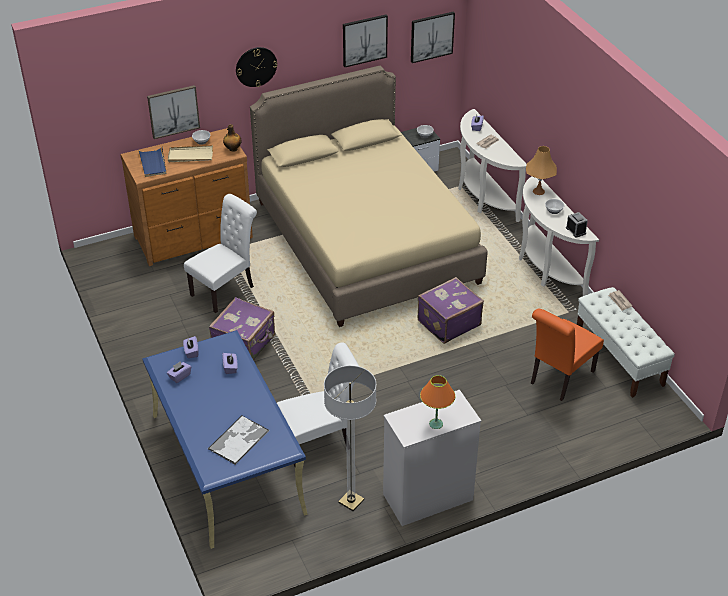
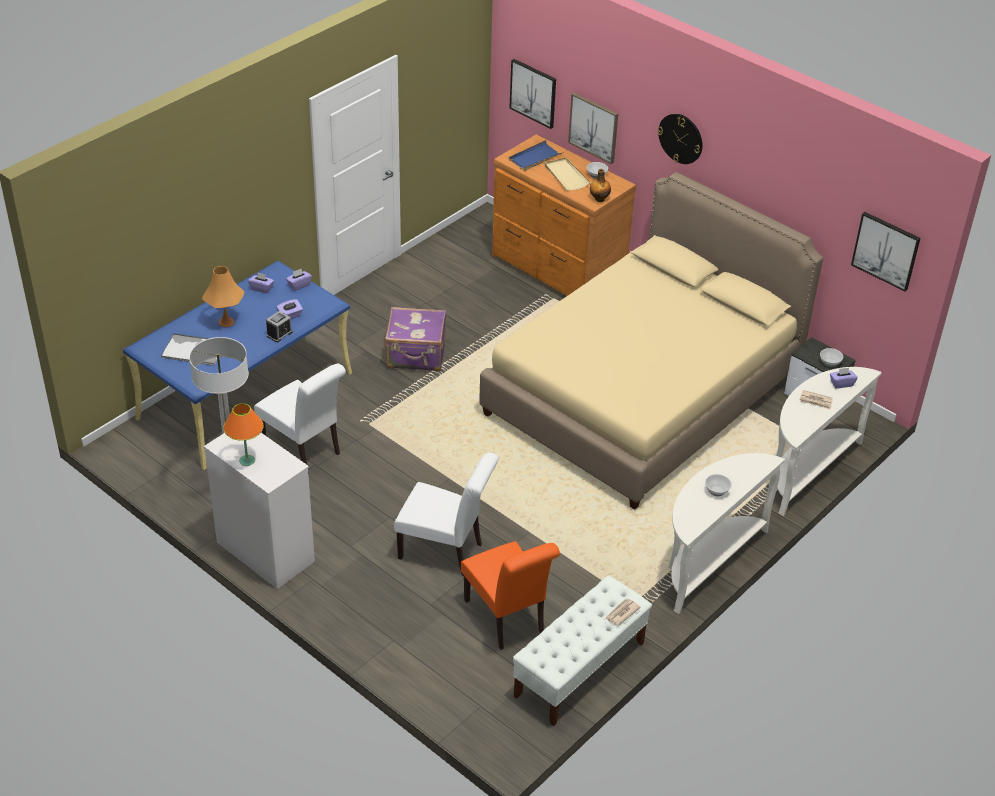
camera: 65 degrees right, 0 degrees up
white chair [184,194,257,313] -> white chair moved to [394,452,499,576]
picture [343,14,388,67] -> picture moved to [510,59,556,129]
purple suitcase [418,277,484,344] -> none
orange table lamp [526,146,557,195] -> orange table lamp moved to [202,266,245,327]
orange chair [531,308,604,401] -> orange chair turned 135 degrees counterclockwise [461,541,560,650]
alarm clock [566,212,588,238] -> alarm clock moved to [266,311,293,343]

